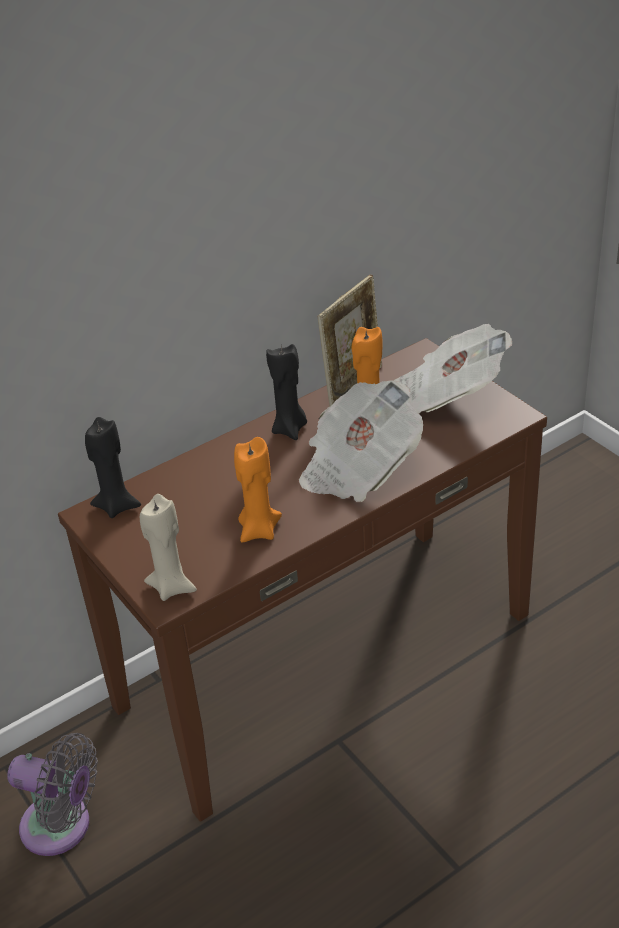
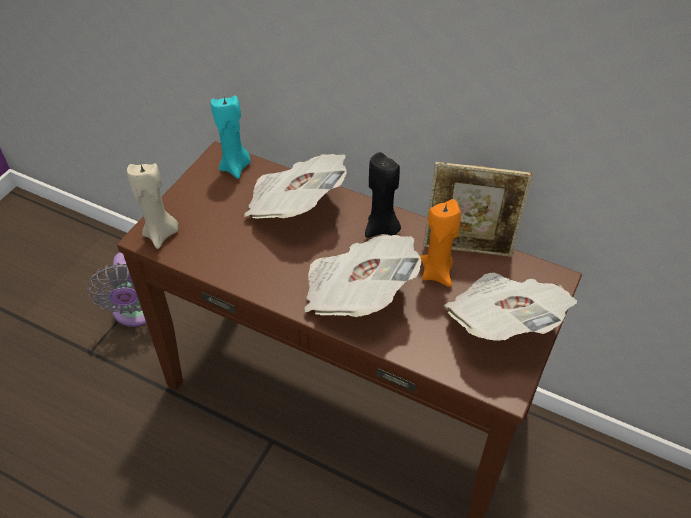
camera: 60 degrees right, 10 degrees up
black candle [85,417,141,518] -> turquoise candle [211,95,251,179]
orange candle [234,437,282,542] -> none
none -> newspaper [244,154,347,219]

